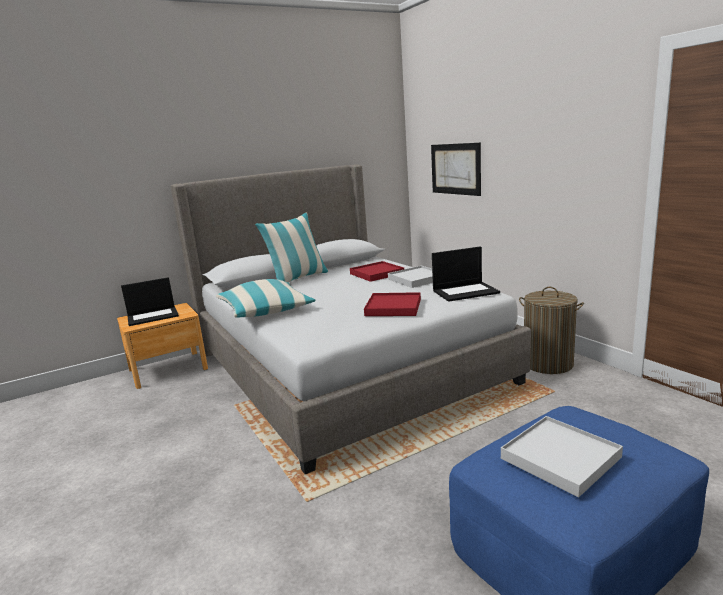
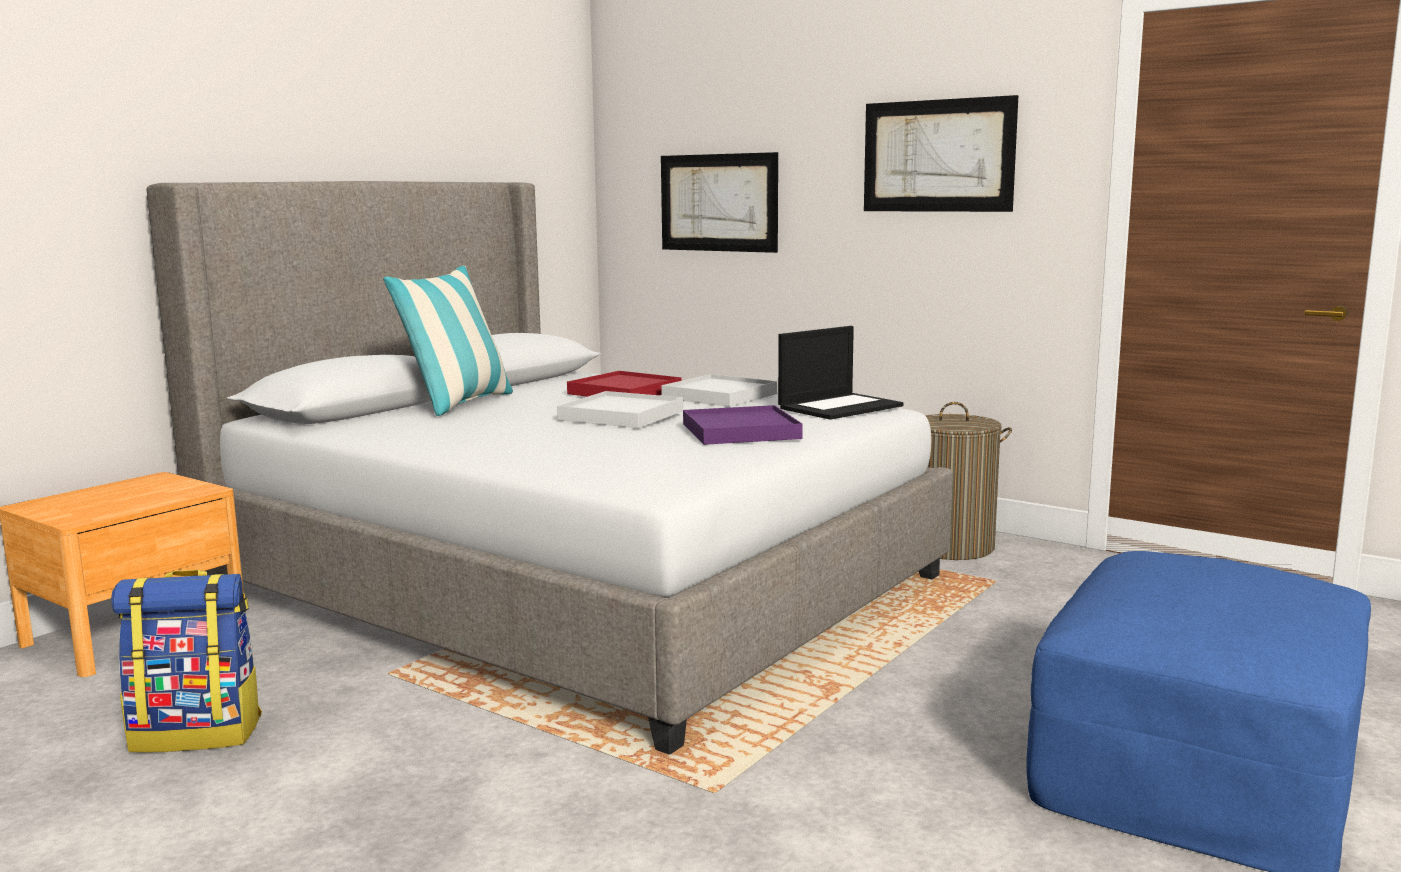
camera: 25 degrees left, 5 degrees down
laptop [121,277,179,326] -> none
pillow [216,279,315,317] -> none
red tray [364,292,421,316] -> purple tray [683,405,803,445]
white tray [501,416,623,497] -> white tray moved to [557,391,683,428]
none -> backpack [111,570,262,753]
none -> picture [864,95,1018,212]

